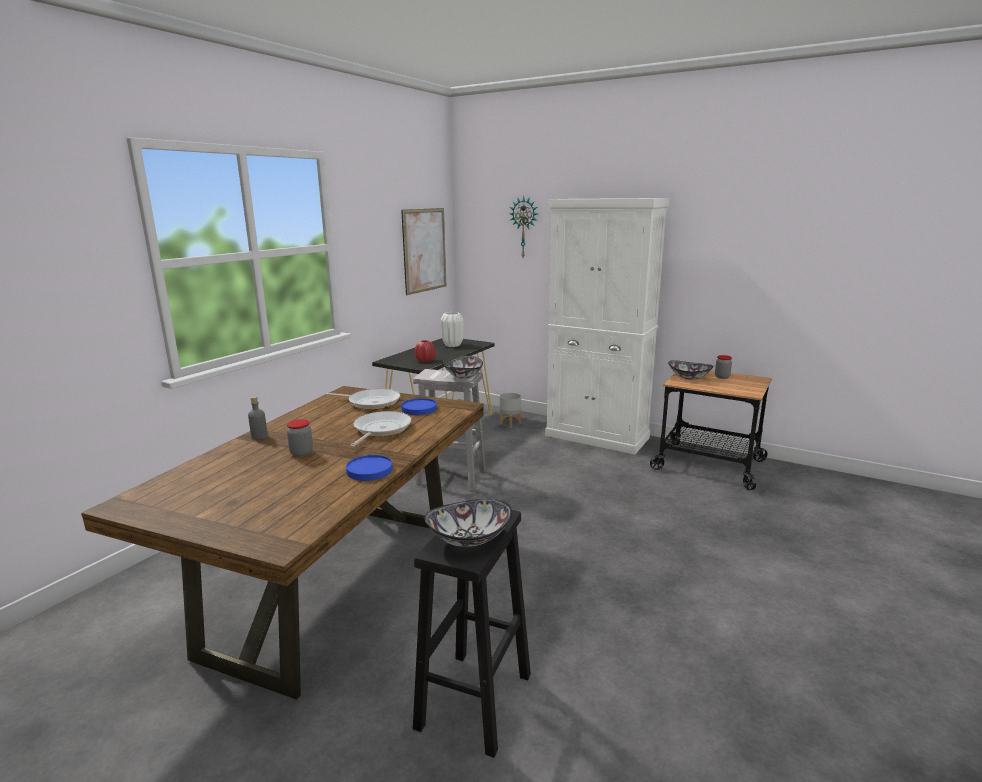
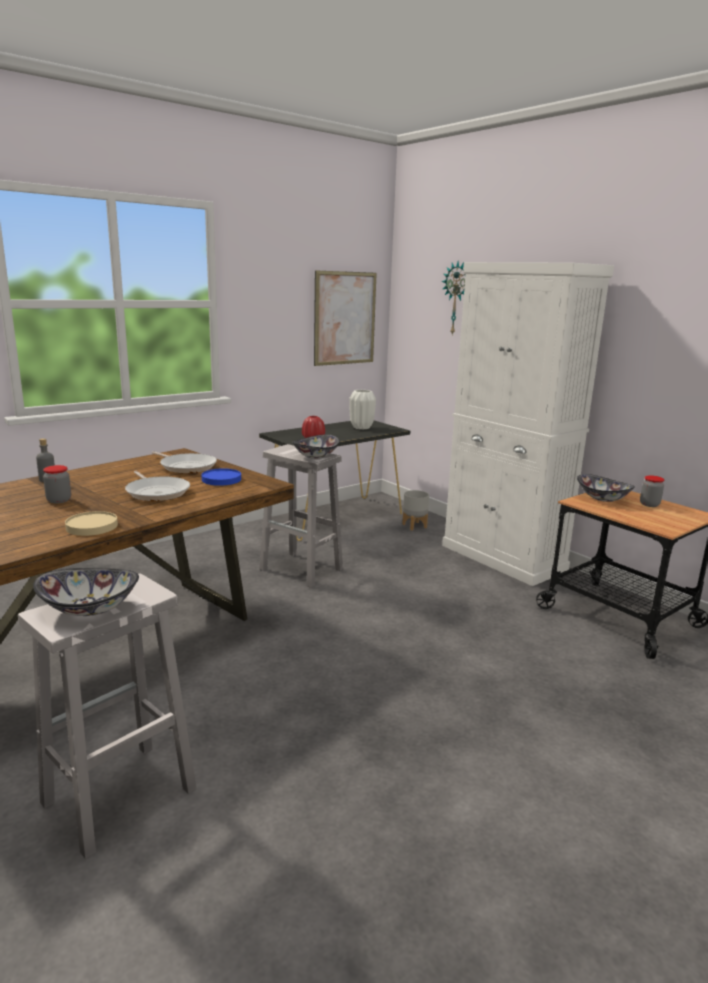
camera: 20 degrees right, 0 degrees up
blue plate [346,455,393,481] -> beige plate [65,511,118,536]
frying pan [350,411,411,448] -> frying pan turned 105 degrees clockwise [125,471,190,501]
black stool [413,510,531,758] -> white stool [18,574,197,859]

